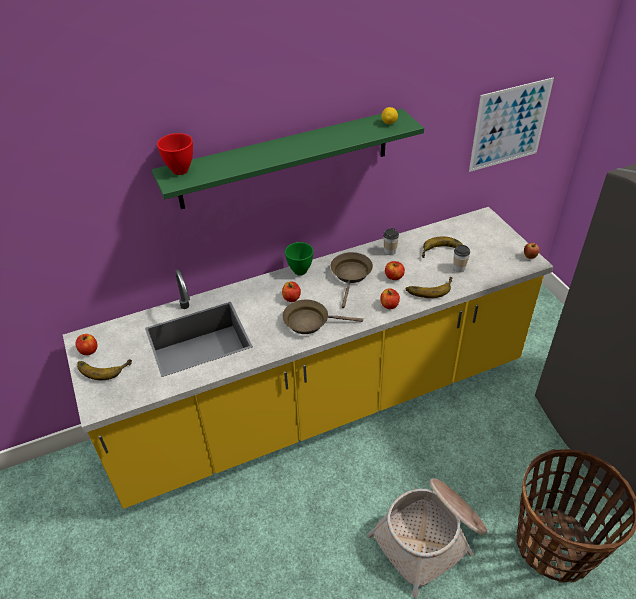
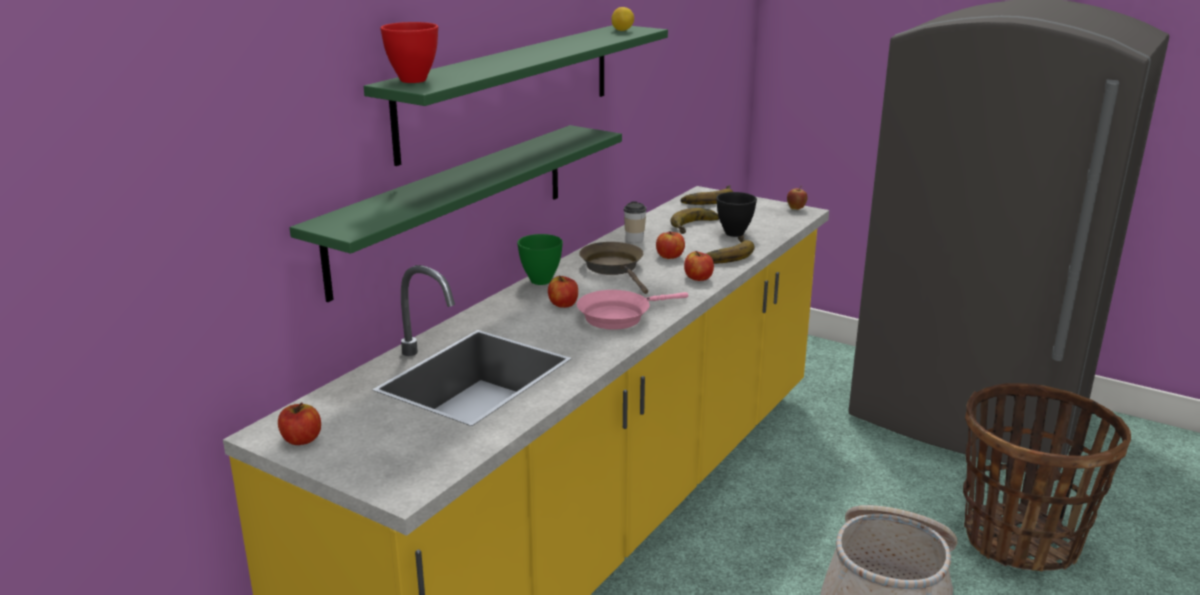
camera: 35 degrees left, 20 degrees down
banana [77,359,132,380] -> banana moved to [680,185,733,205]
brown frying pan [283,300,363,334] -> pink frying pan [577,290,688,330]
cup [453,245,470,272] -> black bowl [716,192,757,237]
picture [469,78,554,172] -> none
none -> green shelf [290,125,622,302]

